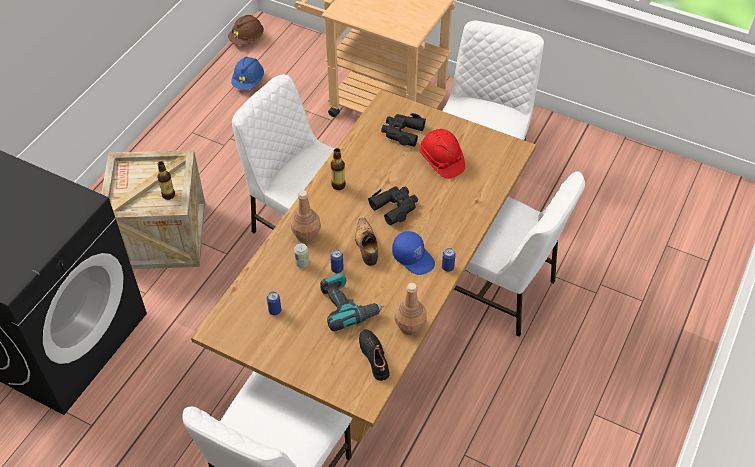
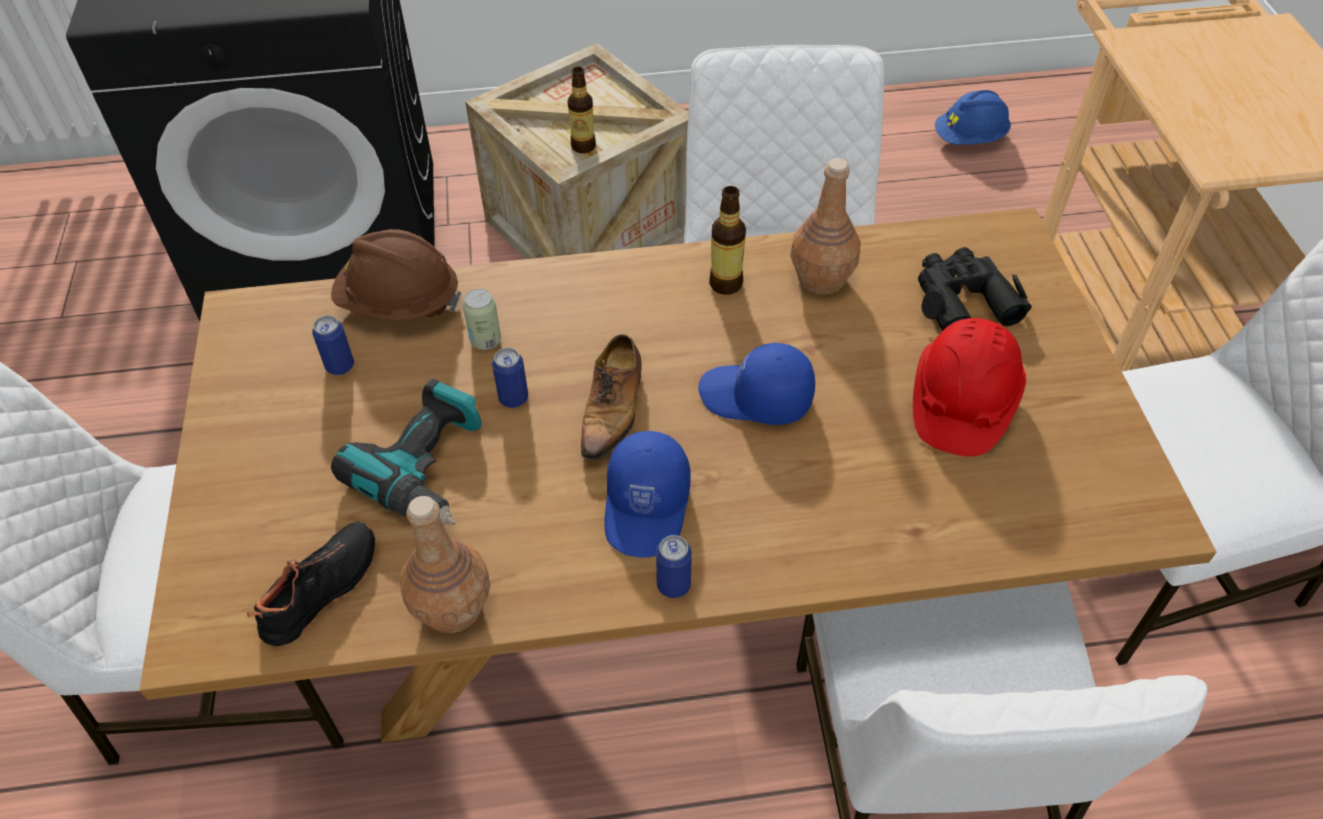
camera: 55 degrees right, 0 degrees up
brown hard hat [228,15,264,45] -> brown hard hat moved to [331,229,462,320]
brown bottle [291,190,321,243] -> brown bottle moved to [790,158,861,295]
shoe [355,218,378,266] -> shoe turned 150 degrees clockwise [581,334,642,464]
black binoculars [368,186,418,225] -> blue cap [698,343,815,425]

